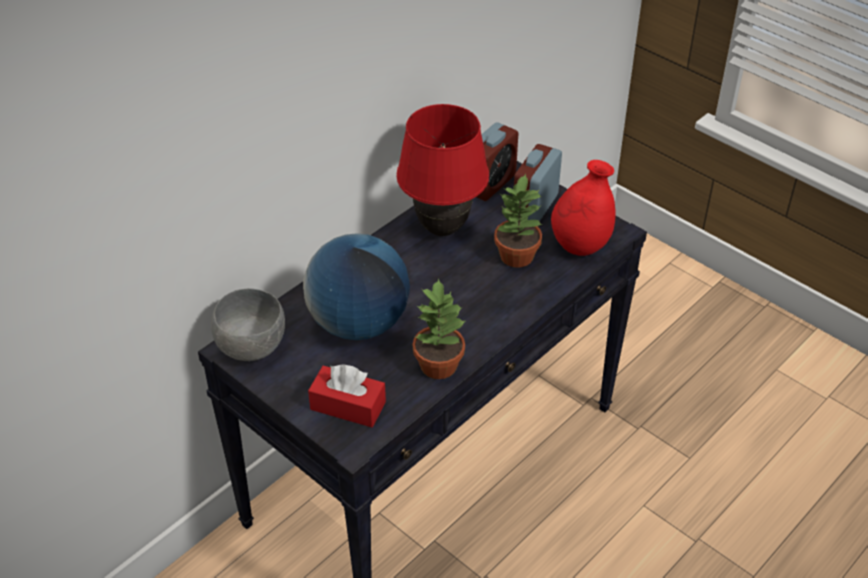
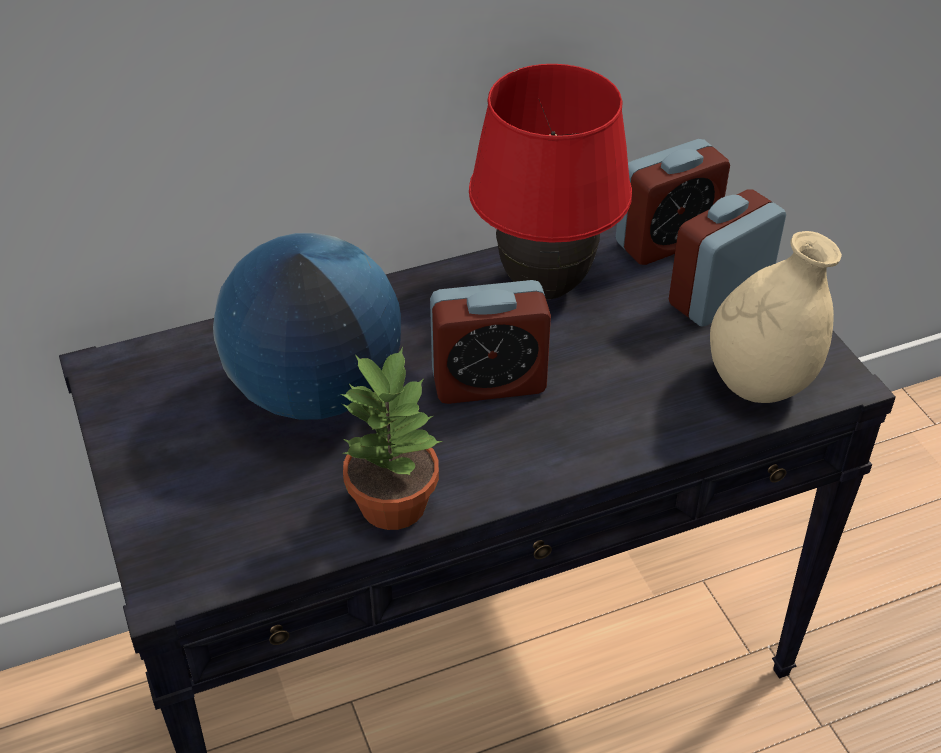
camera: 25 degrees right, 0 degrees up
grey bowl [211,289,285,361] -> none
red tissue box [308,364,386,427] -> none
potted plant [494,174,542,268] -> none
red vase [551,160,615,256] -> beige vase [710,231,842,403]
none -> alarm clock [430,280,551,404]

